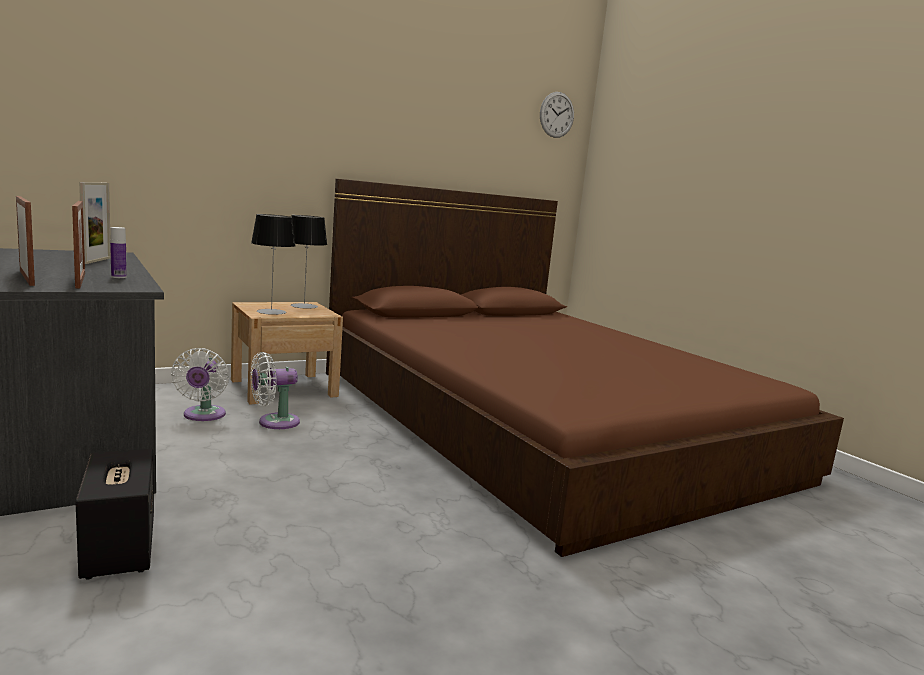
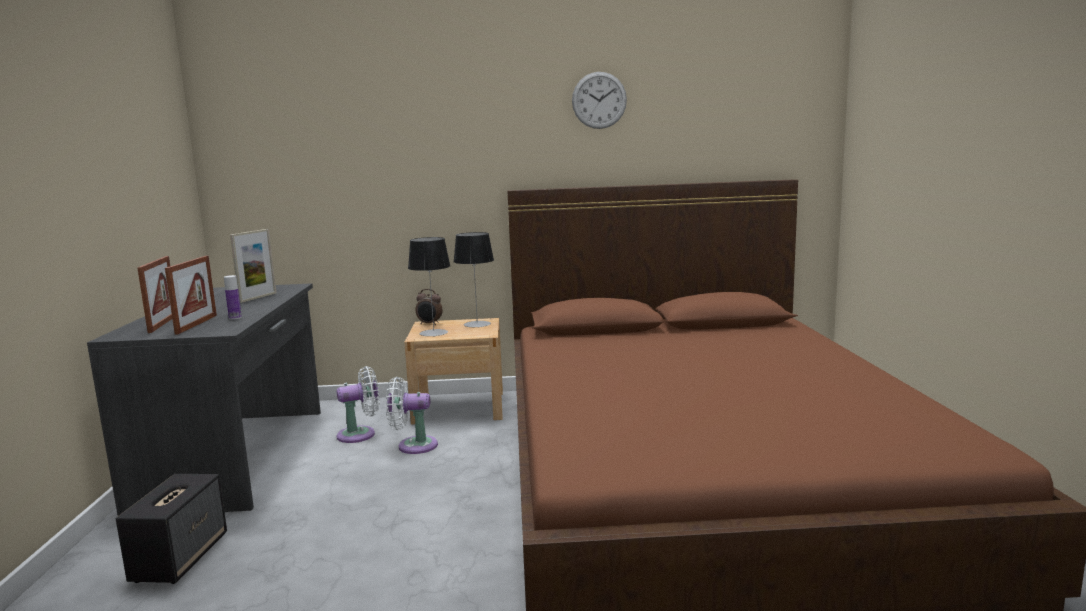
camera: 30 degrees right, 0 degrees up
white fan [171,348,229,421] -> white fan turned 135 degrees counterclockwise [337,366,380,443]
wall clock [540,92,574,138] -> wall clock moved to [572,72,627,129]
none -> alarm clock [416,289,443,325]

